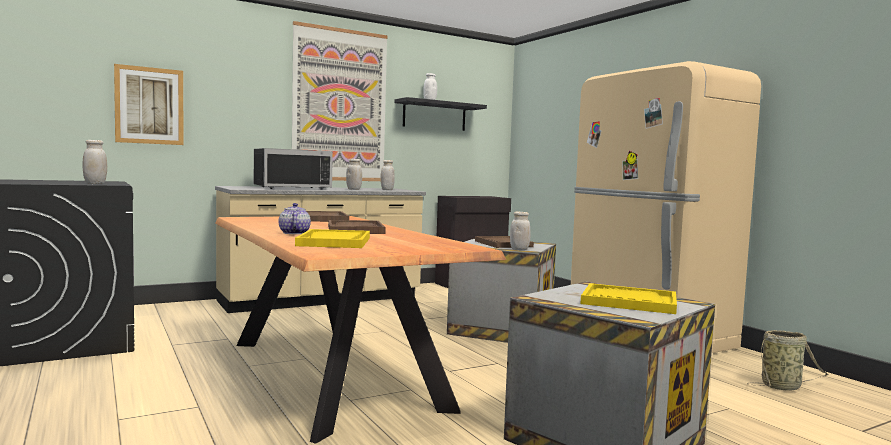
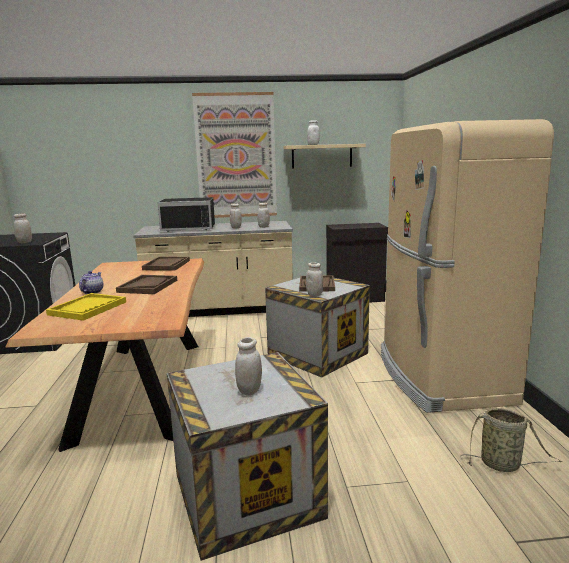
camera: 25 degrees right, 10 degrees up
picture [114,64,184,145] -> none
black shelf [394,97,487,131] -> beige shelf [284,144,366,168]
yellow tray [581,283,677,314] -> white jar [235,337,262,396]

